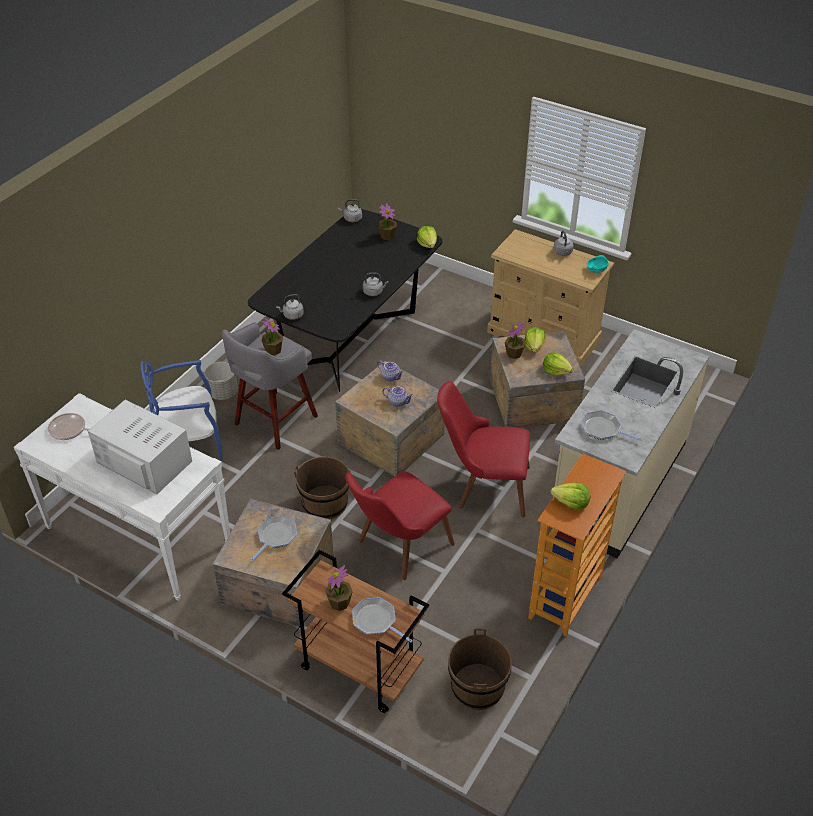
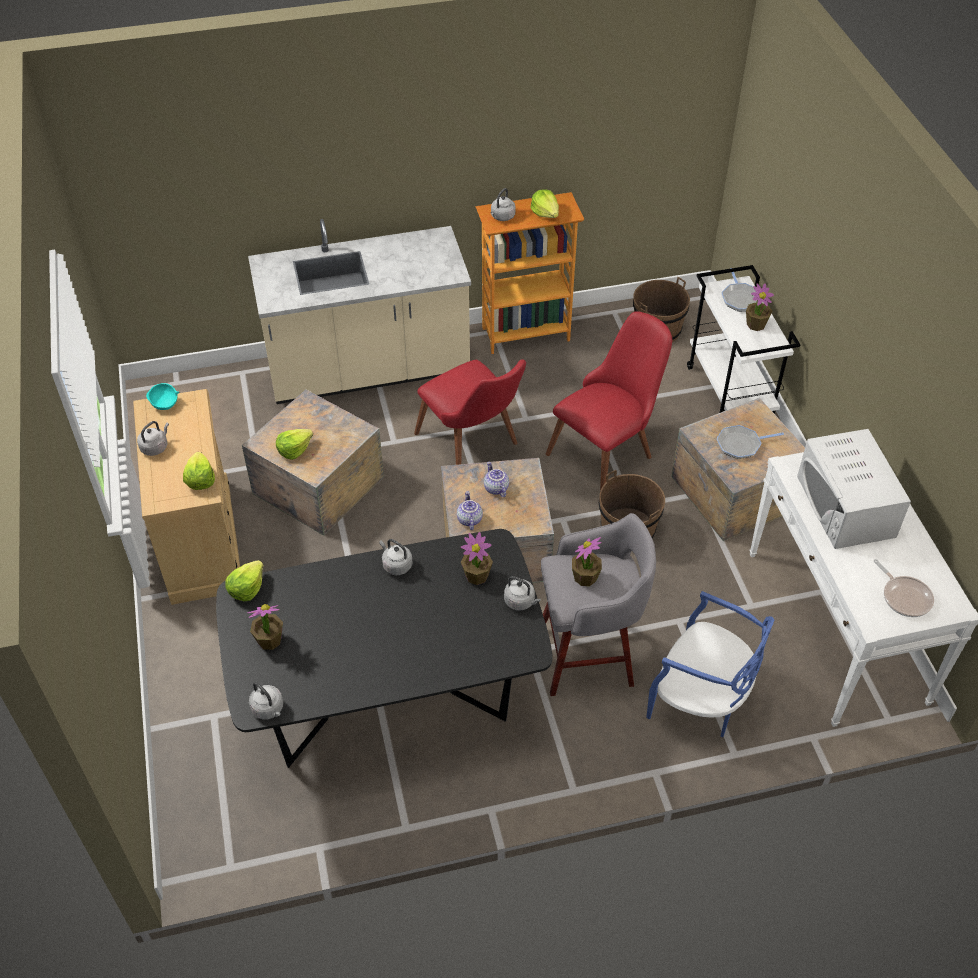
camera: 135 degrees left, 5 degrees up
grey planter [204,362,238,400] -> none
brown cart [282,550,429,713] -> white cart [687,265,800,414]
red chair [345,471,455,580] -> red chair turned 45 degrees counterclockwise [546,311,672,491]
potted plant [505,321,526,359] -> potted plant moved to [461,532,493,585]
lettuce [543,352,573,375] -> lettuce moved to [183,452,215,490]
frying pan [581,410,642,441] -> none
none -> grey kettle [490,188,516,221]

